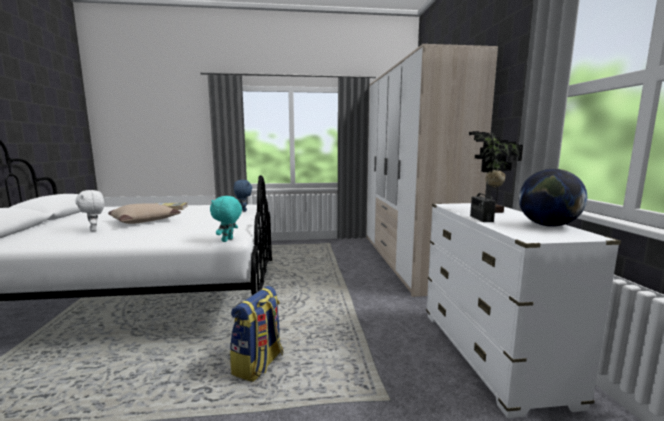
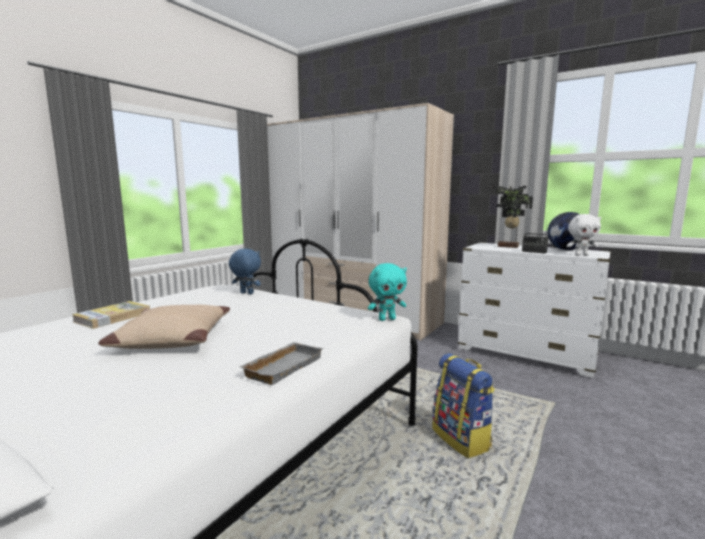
camera: 50 degrees left, 0 degrees up
white plush toy [75,190,104,231] -> white plush toy moved to [567,214,601,256]
turquoise plush toy [210,196,242,242] -> turquoise plush toy turned 75 degrees counterclockwise [368,263,407,321]
none -> grey tray [239,342,323,385]

